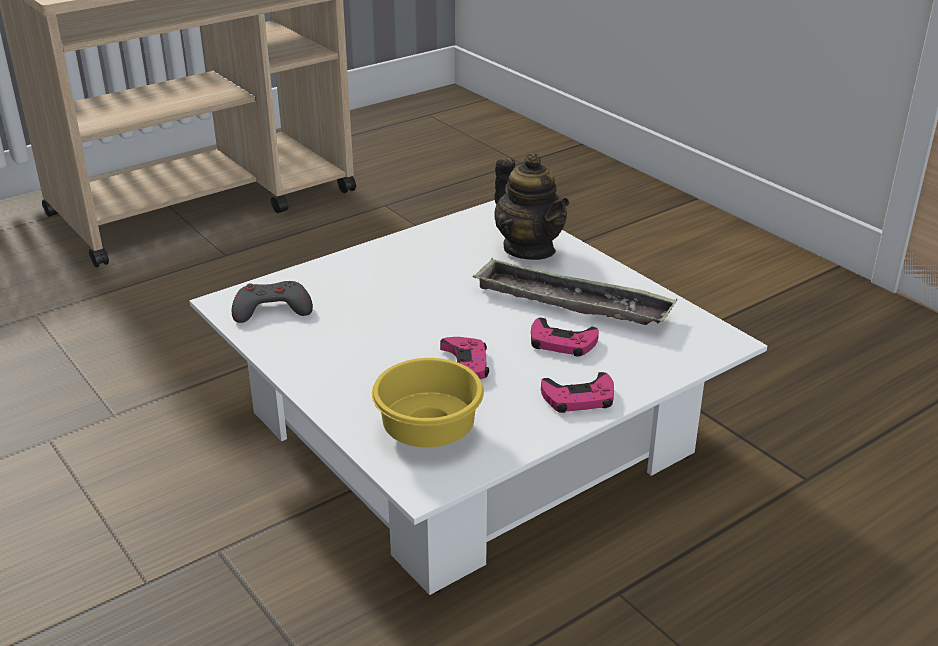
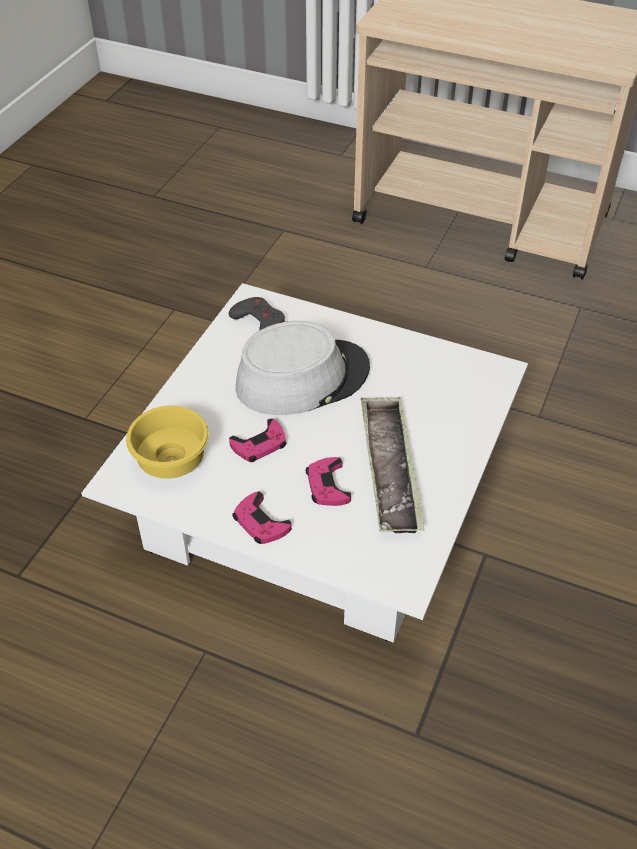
camera: 60 degrees right, 15 degrees up
teapot [494,153,570,260] -> none
none -> grey hat [236,321,370,415]

